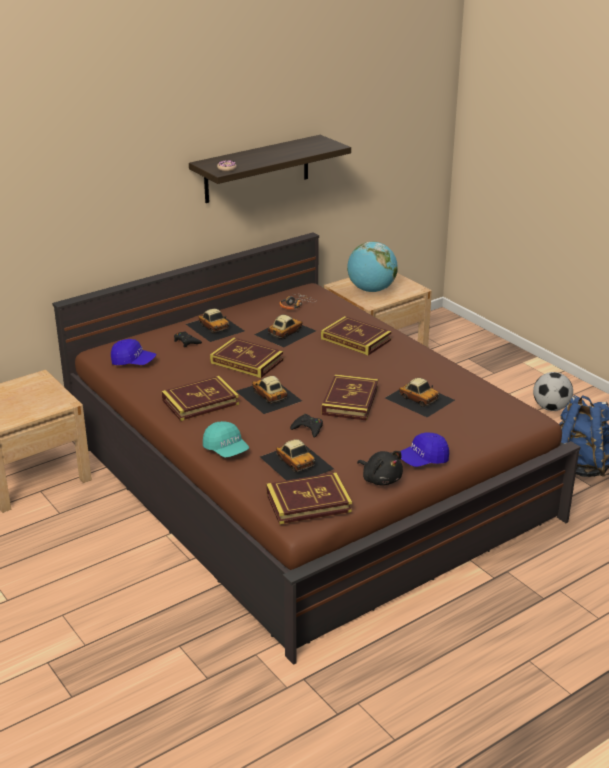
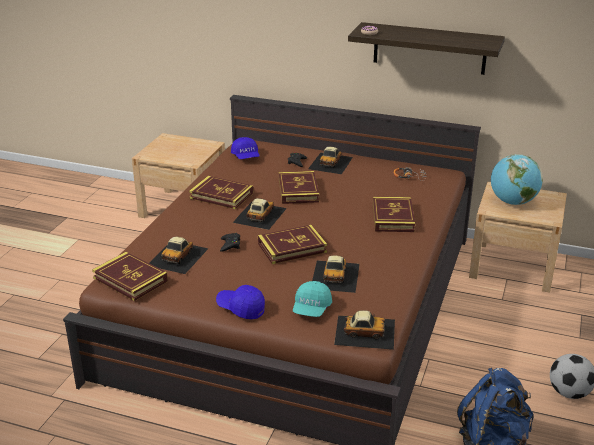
camera: 55 degrees right, 0 degrees up
turquoise cap [203,421,249,458] -> turquoise cap moved to [293,281,332,317]
toy car [254,314,316,347] -> toy car moved to [334,310,395,350]
black plush toy [357,451,403,486] -> none

